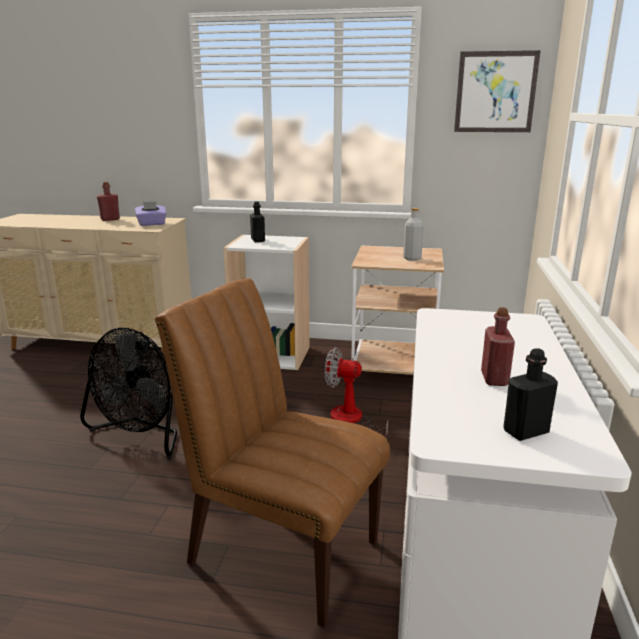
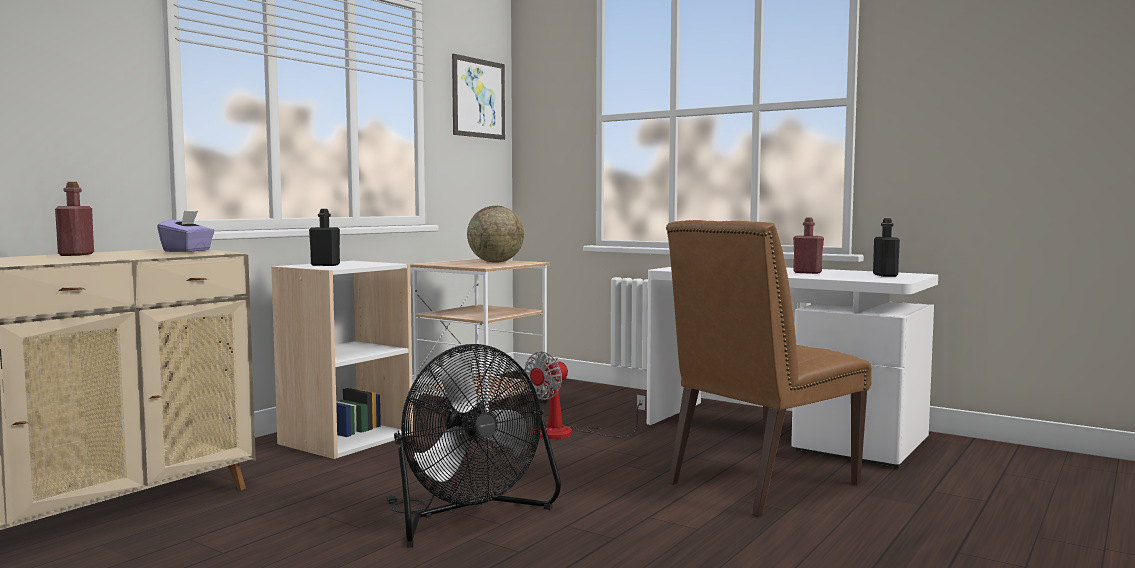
camera: 65 degrees left, 15 degrees down
grey bottle [403,208,424,260] -> globe [467,206,524,263]

